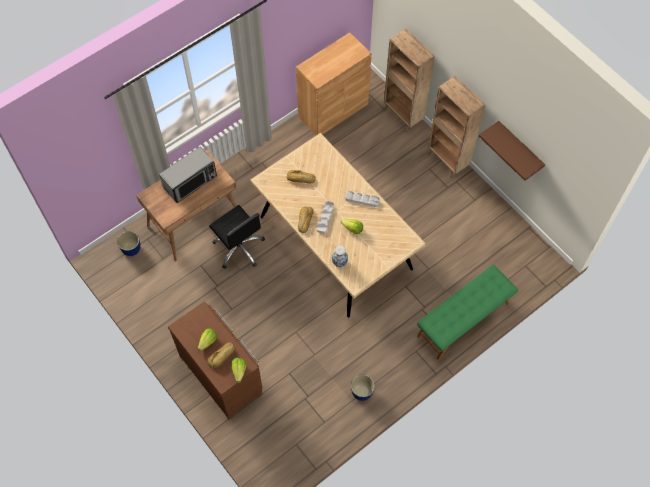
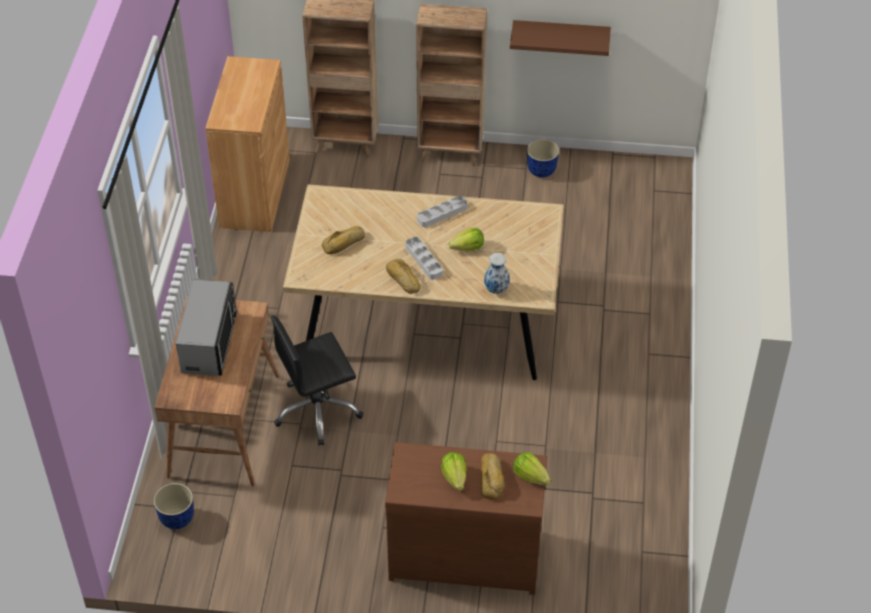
camera: 45 degrees left, 15 degrees down
black office chair [209,205,265,269] -> black office chair turned 150 degrees clockwise [271,315,363,446]
planter [351,374,375,401] -> planter moved to [527,139,559,178]
green bench [417,264,518,360] -> none

